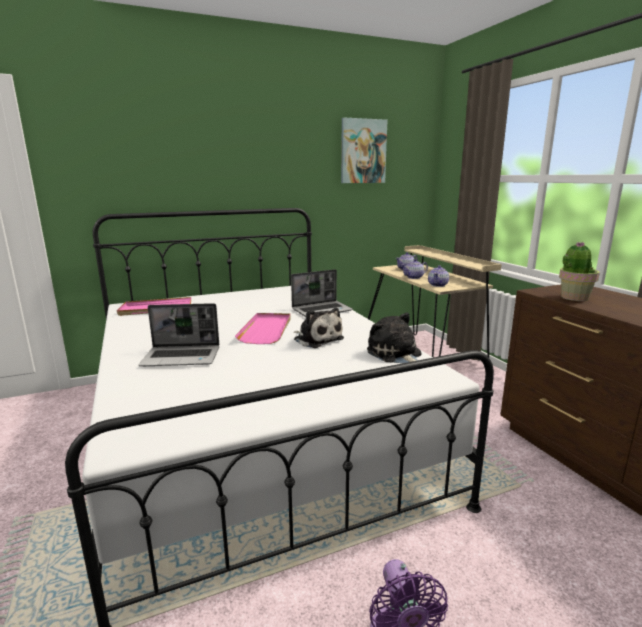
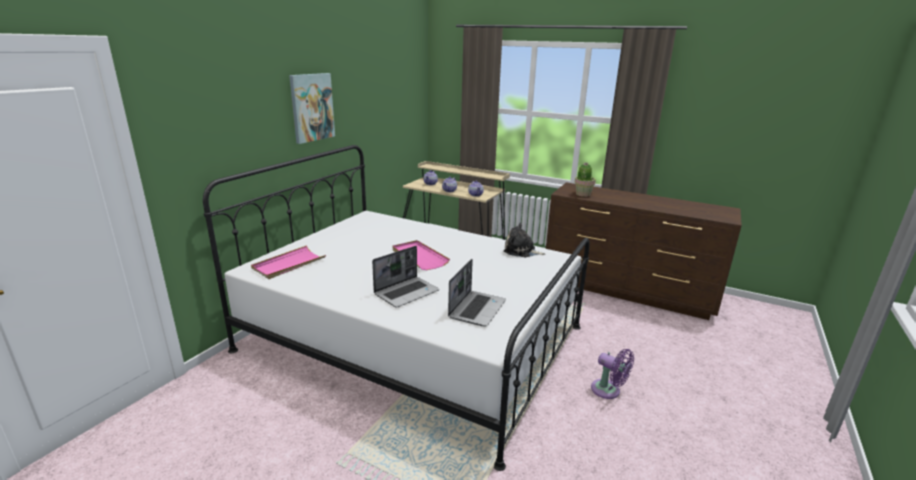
camera: 40 degrees left, 5 degrees up
laptop [291,269,353,317] -> laptop moved to [448,259,506,326]
plush toy [294,307,344,348] -> none
picture [341,118,387,183] -> picture moved to [289,73,335,144]

